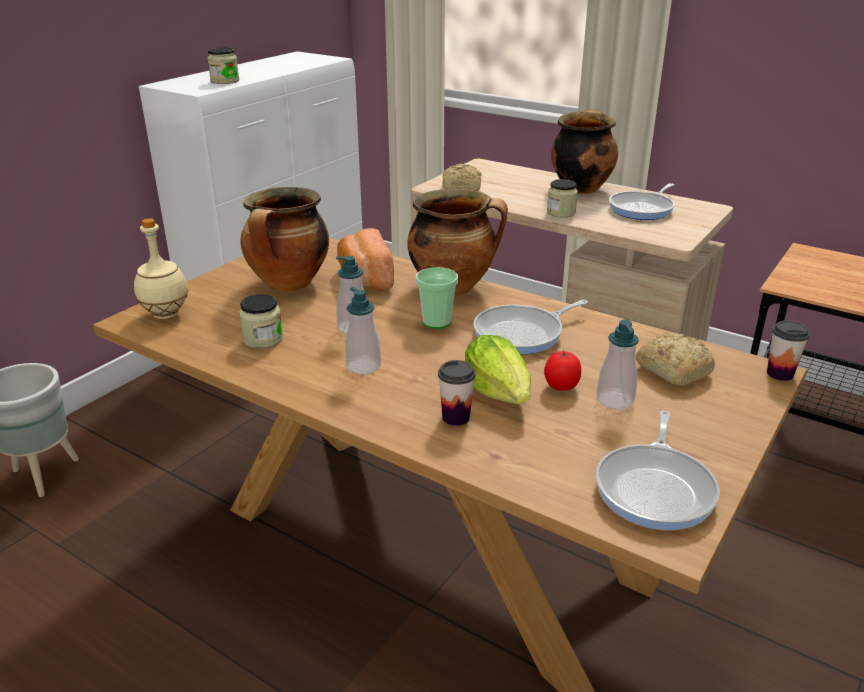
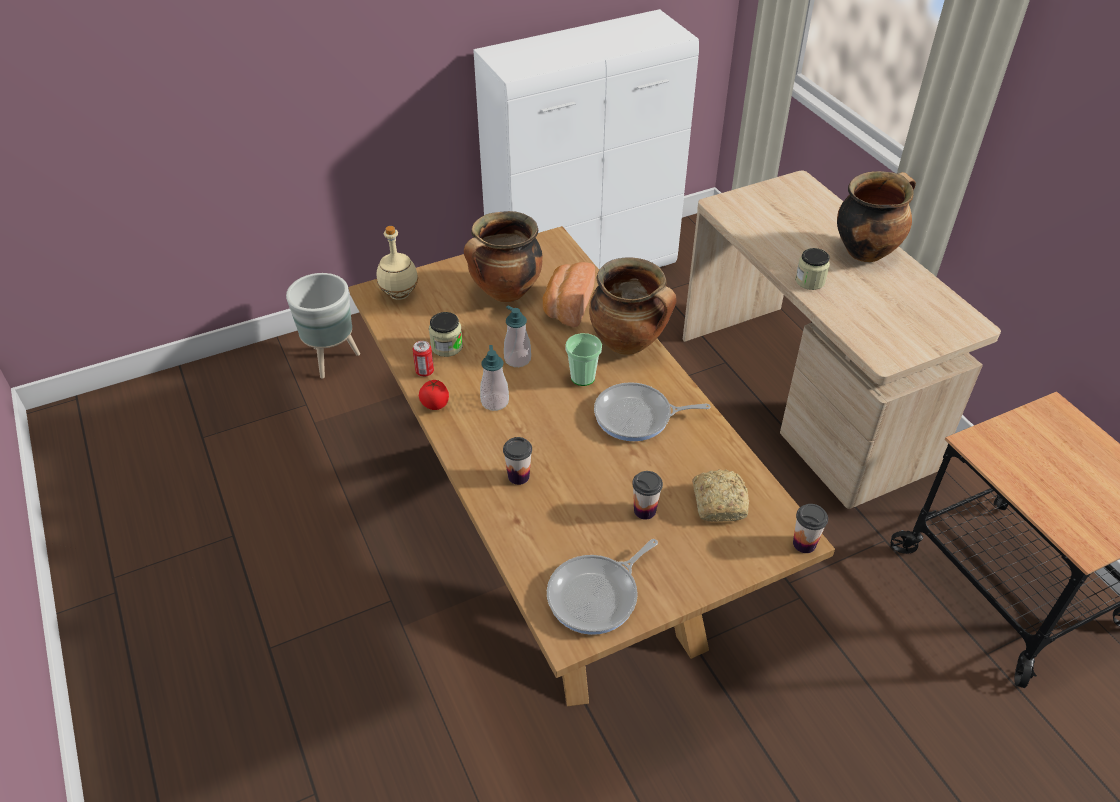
camera: 30 degrees right, 15 degrees up
jar [207,47,239,84] -> none
bread [442,163,482,191] -> none
lettuce [465,335,531,405] -> none
tomato [544,350,581,391] -> tomato moved to [419,380,449,410]
soap dispenser [596,320,639,409] -> cup [632,471,663,520]
frying pan [609,183,675,220] -> none
none -> can [413,341,434,377]

